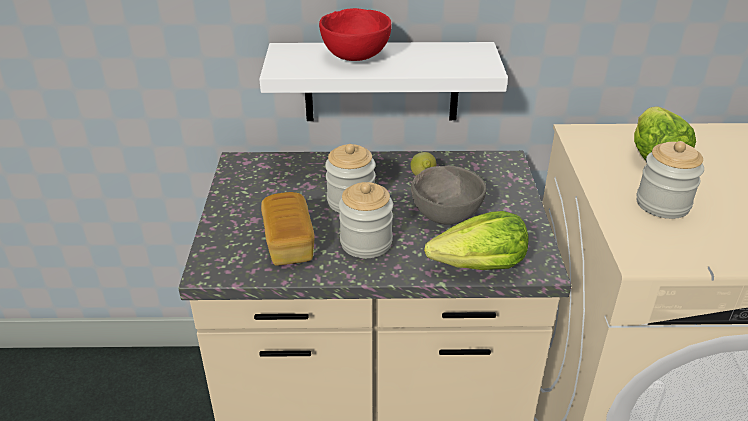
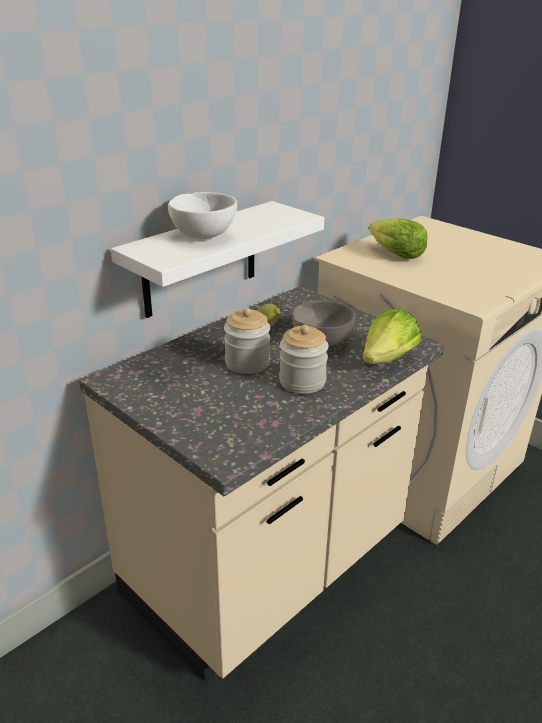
camera: 45 degrees left, 5 degrees down
bread [261,192,315,265] -> none
red bowl [319,8,391,61] -> white bowl [168,192,237,239]
jar [636,141,704,219] -> none

